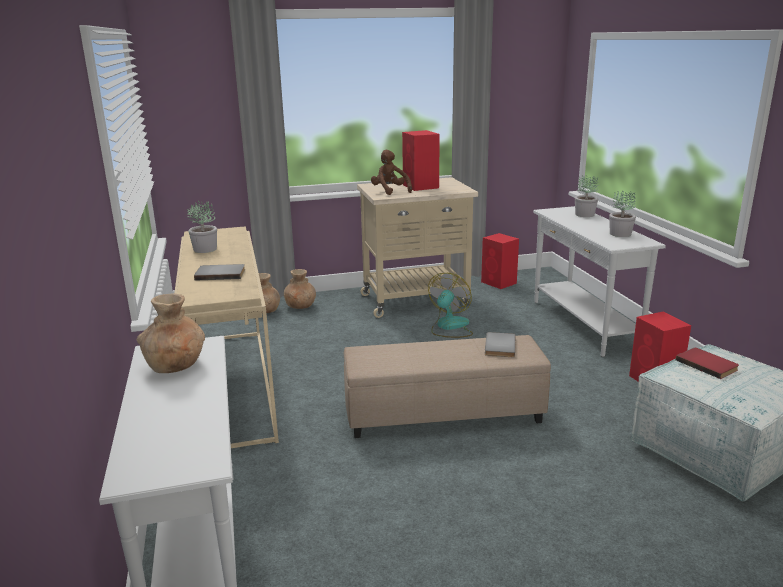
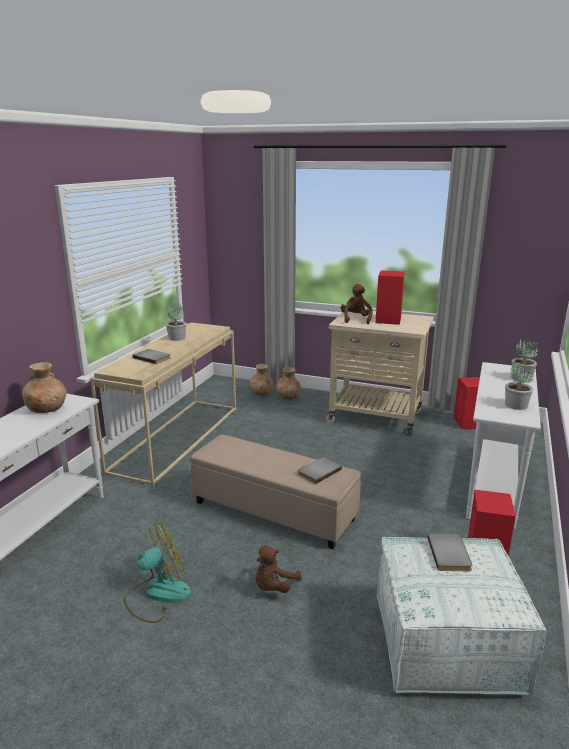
camera: 35 degrees right, 0 degrees up
fan [428,273,473,338] -> fan moved to [124,522,191,623]
red book [676,348,739,379] -> grey book [427,533,472,571]
none -> brown plush toy [256,546,302,593]

